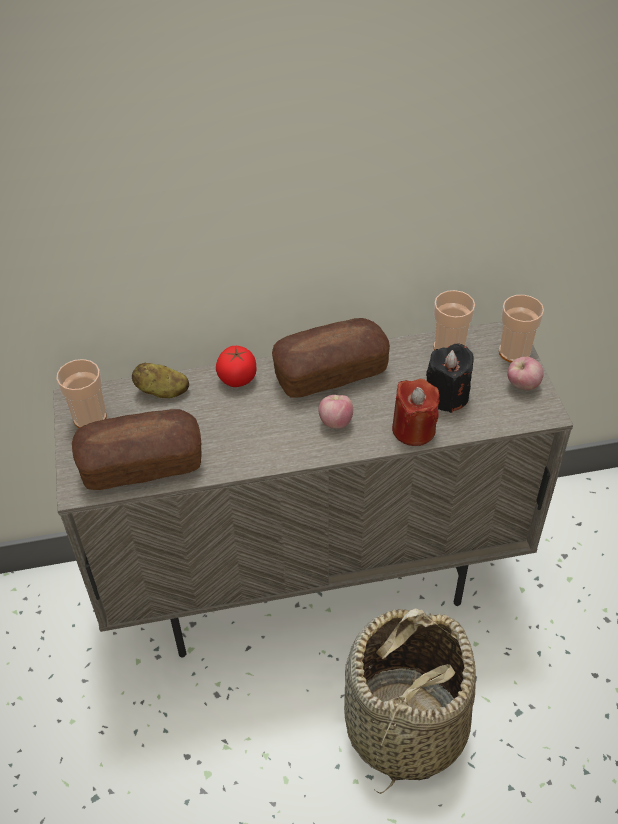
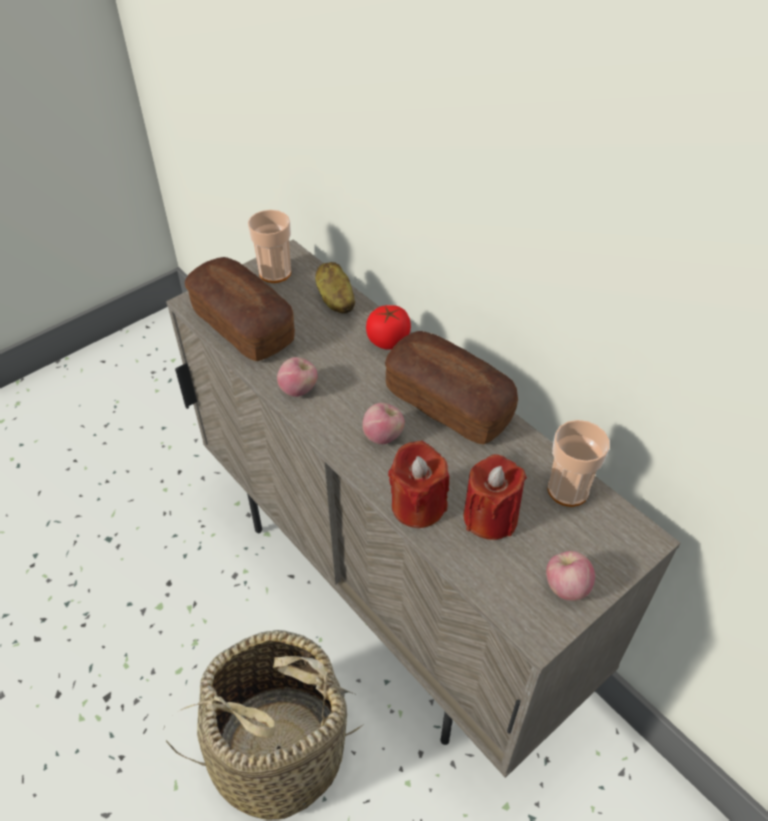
camera: 60 degrees right, 0 degrees up
black candle [426,344,474,413] -> red candle [464,454,527,540]
cup [499,295,544,363] -> none
none -> apple [277,357,317,397]

